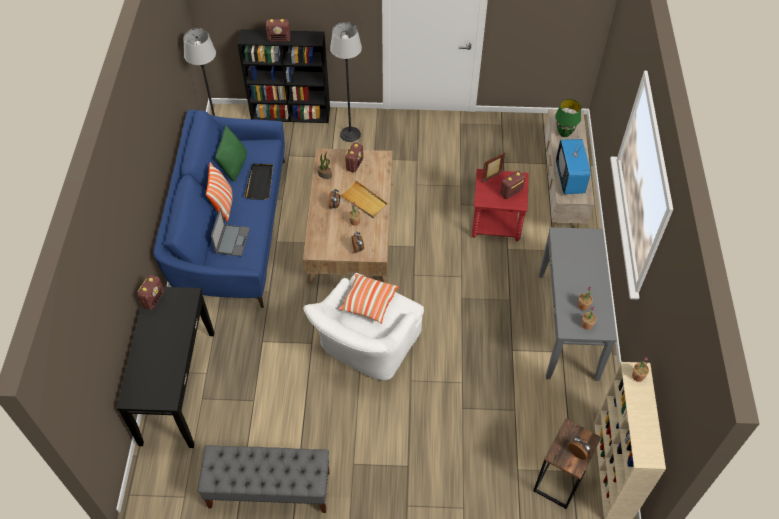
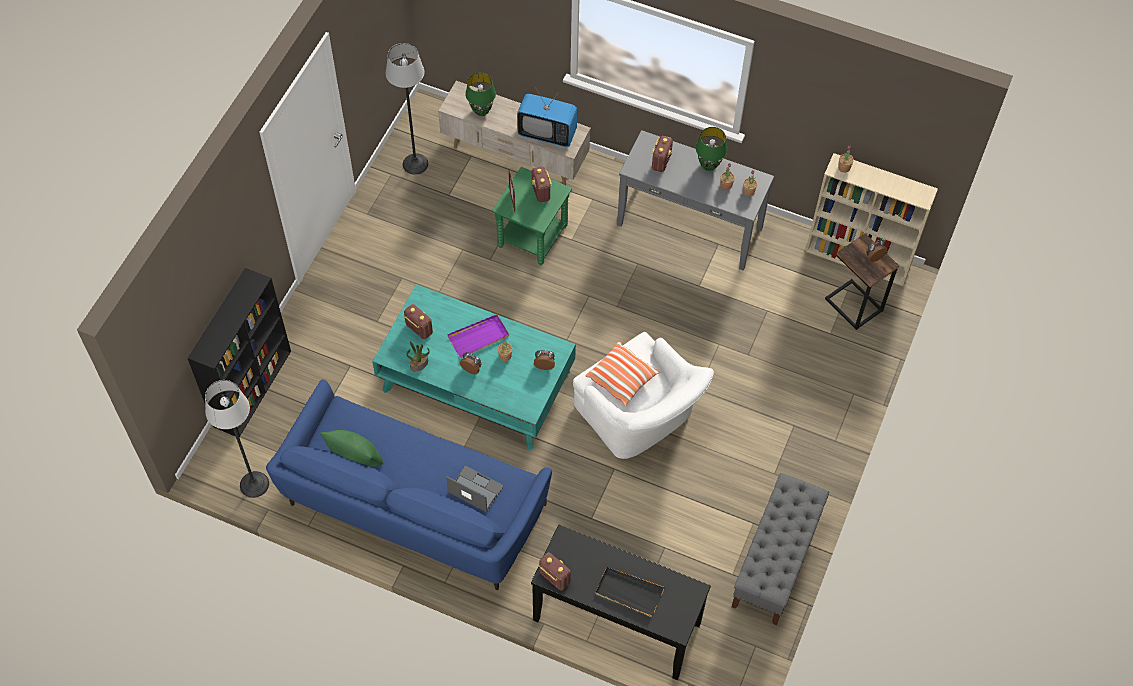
camera: 70 degrees left, 5 degrees up
pillow [206,162,233,222] -> none
black tray [244,164,273,200] -> black tray moved to [595,567,665,617]
radio [266,19,290,42] -> radio moved to [652,136,673,172]
brown coffee table [303,149,393,284] -> turquoise coffee table [372,284,576,449]
floor lamp [330,22,362,142] -> floor lamp moved to [386,43,429,175]
beige tray [340,180,388,218] -> purple tray [447,314,509,358]
red side table [472,169,529,242] -> green side table [492,167,572,265]
none -> green table lamp [696,127,727,171]

